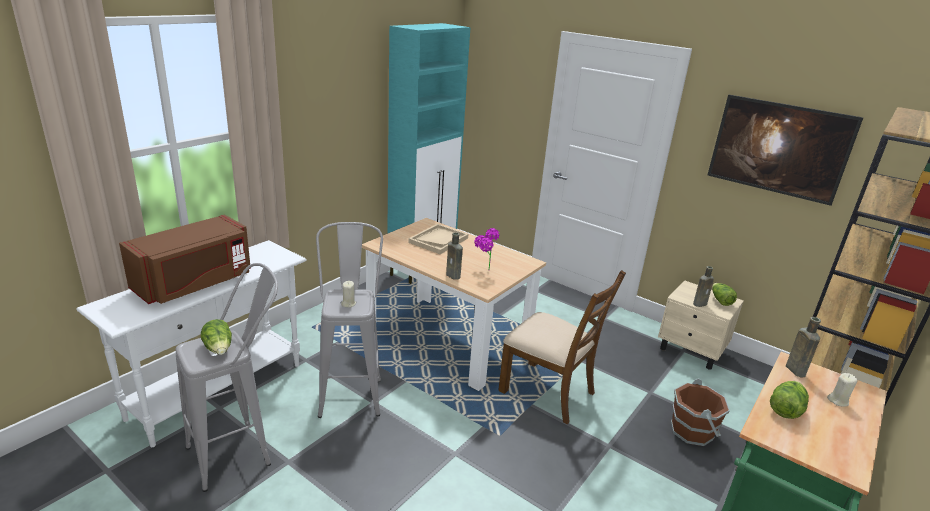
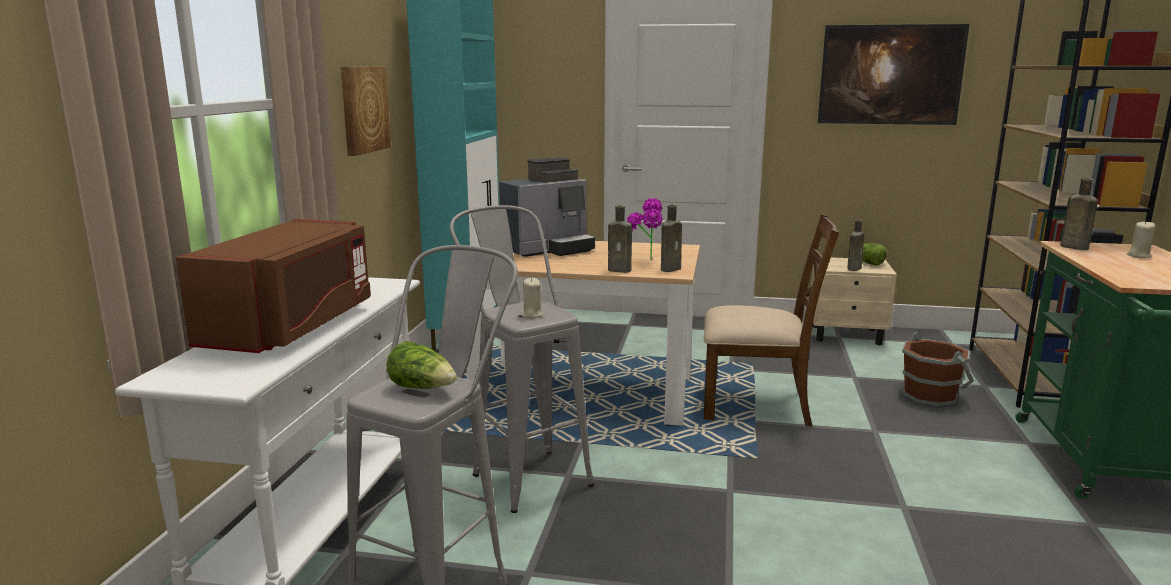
camera: 25 degrees left, 10 degrees down
beige tray [409,224,468,254] -> coffee machine [499,157,595,257]
lettuce [770,381,809,419] -> none
none -> picture [341,66,391,156]
none -> brown bottle [661,205,682,272]

